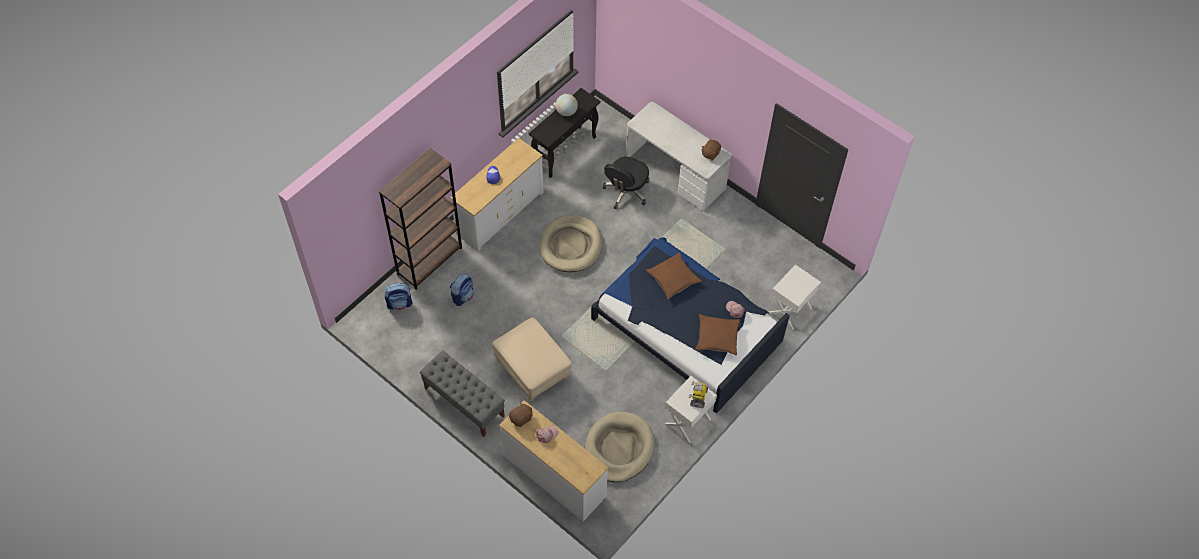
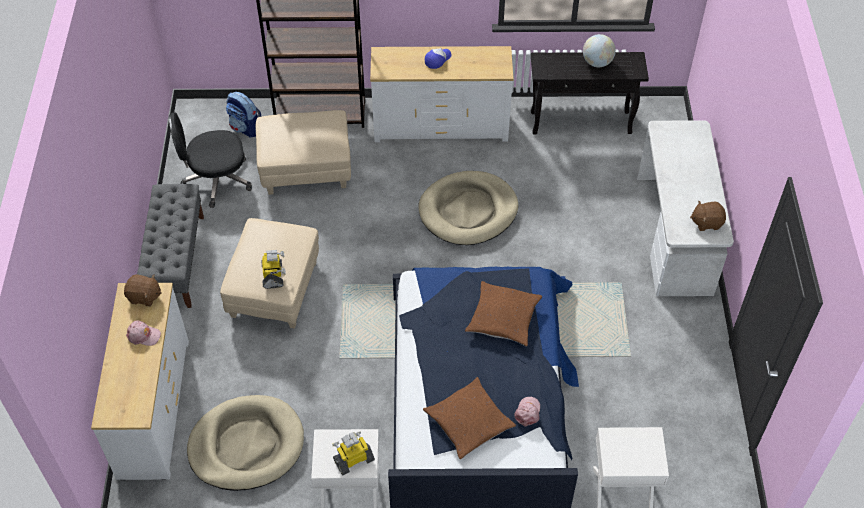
camera: 50 degrees right, 5 degrees down
backpack [450,273,474,306] -> beige ottoman [256,110,351,195]
black office chair [603,157,650,209] -> black office chair moved to [169,112,252,208]
none -> toy robot [262,250,286,289]

